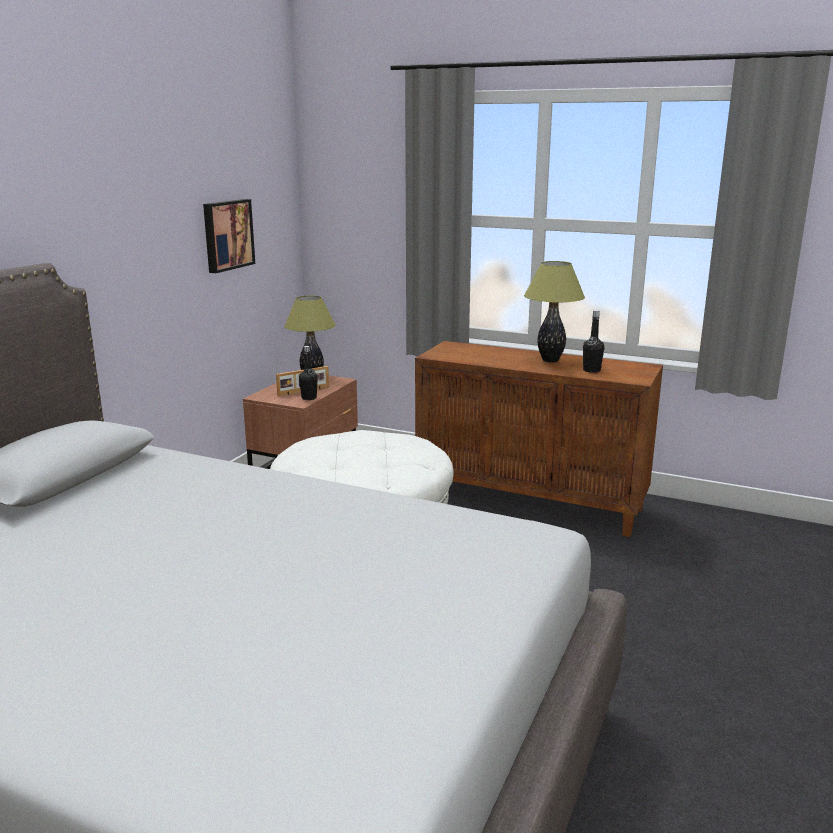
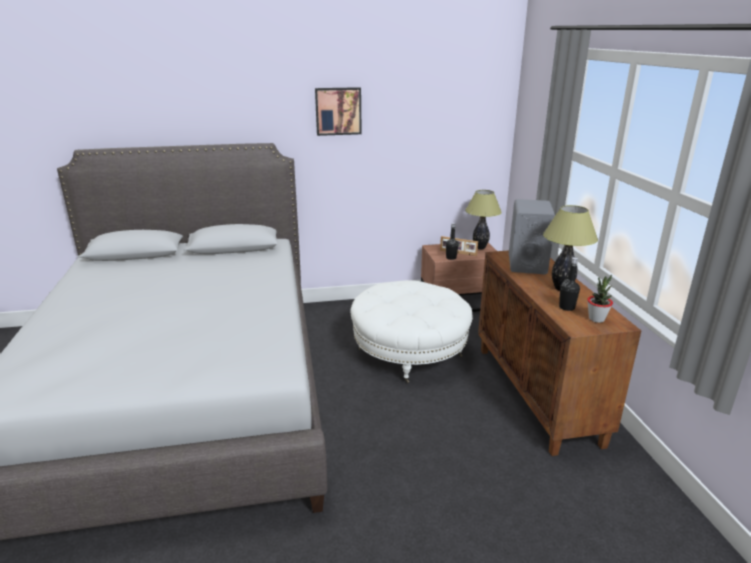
camera: 55 degrees right, 5 degrees up
picture [203,199,255,273] -> picture moved to [315,87,362,136]
none -> grey speaker [509,199,555,274]
none -> potted plant [587,275,613,323]

